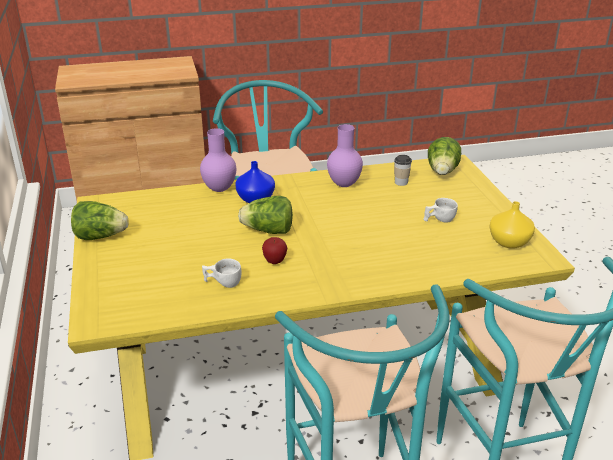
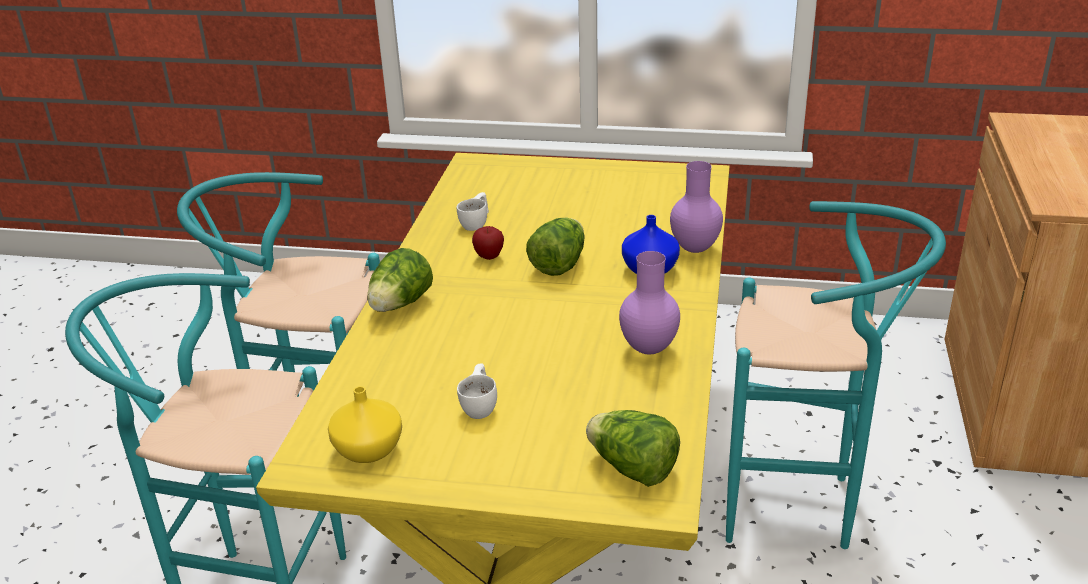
camera: 115 degrees right, 0 degrees up
lettuce [71,201,129,240] -> lettuce moved to [367,248,433,312]
cup [394,155,412,186] -> none

